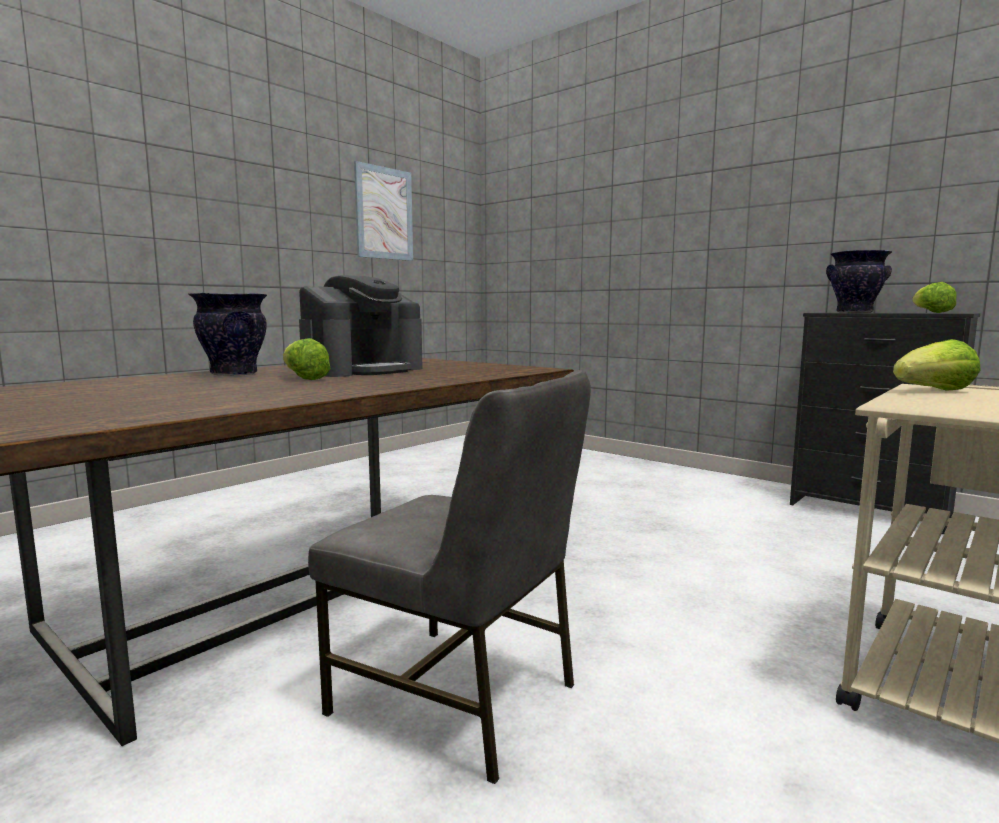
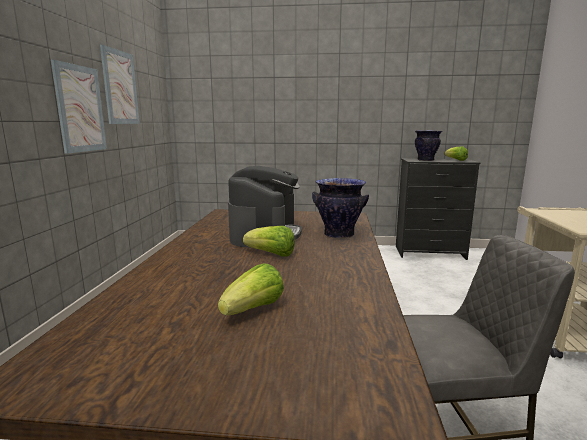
camera: 35 degrees left, 5 degrees up
vase [188,293,267,376] -> vase moved to [312,178,369,239]
lettuce [893,339,981,391] -> lettuce moved to [218,263,284,315]
none -> picture [51,60,107,154]

